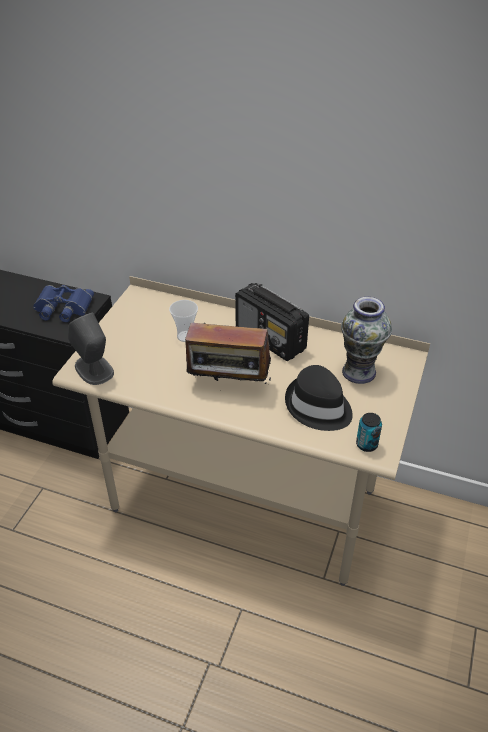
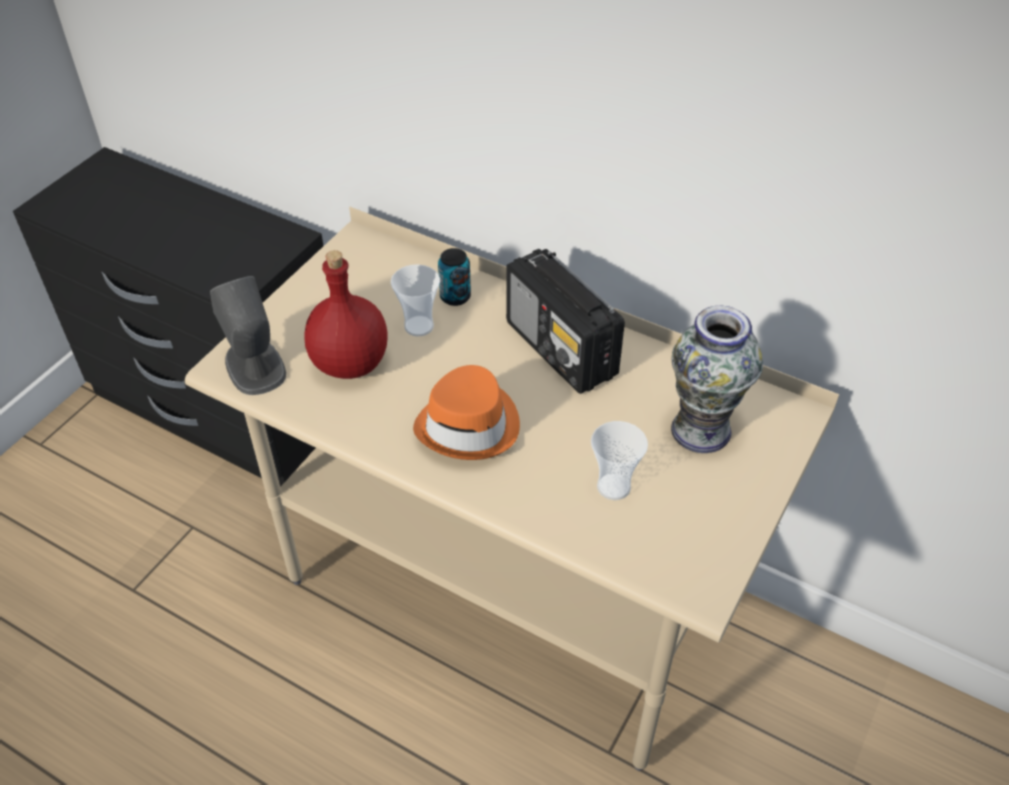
camera: 10 degrees right, 5 degrees up
blue binoculars [33,285,94,322] -> none
radio [185,323,271,390] -> orange hat [413,365,520,460]
black hat [285,365,353,431] -> cup [591,421,648,500]
can [356,413,382,452] -> can moved to [438,248,471,306]
none -> red bottle [304,250,388,379]

